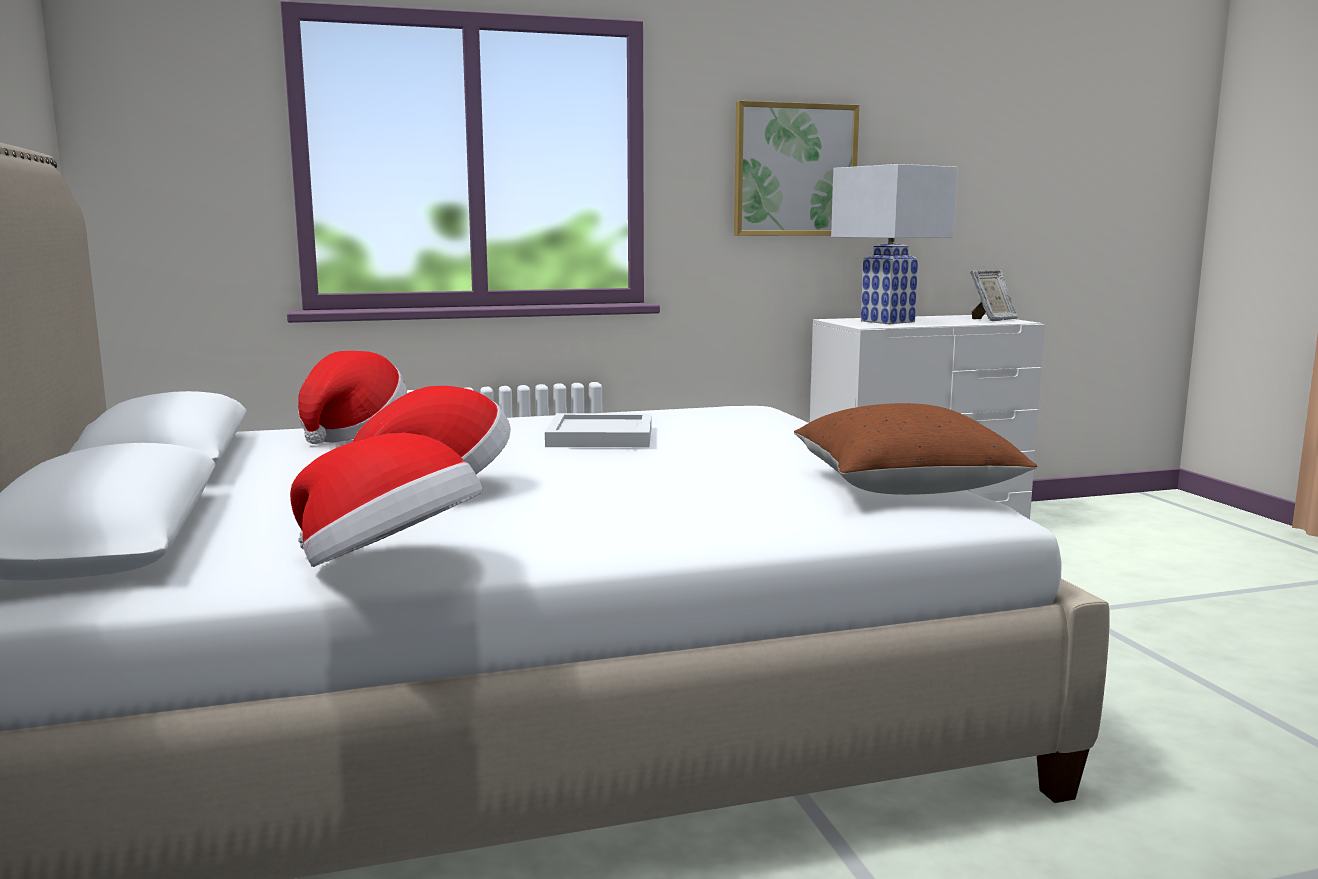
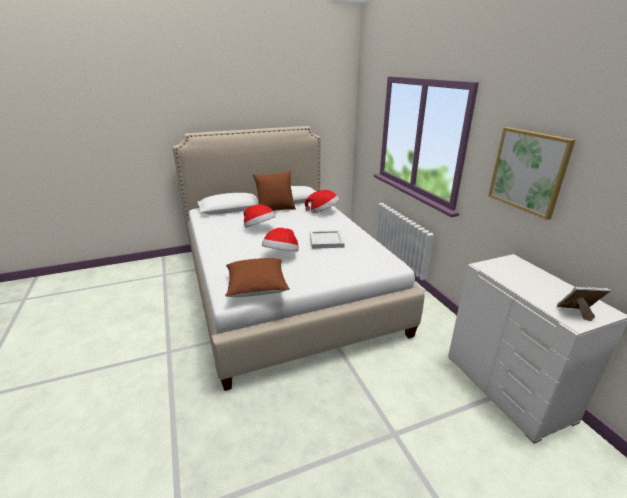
camera: 85 degrees right, 15 degrees up
hat [290,433,483,567] -> hat moved to [262,228,299,252]
white table lamp [831,163,958,324] -> none
picture frame [971,270,1018,321] -> picture frame turned 135 degrees clockwise [557,287,611,321]
none -> brown pillow [253,171,296,211]

